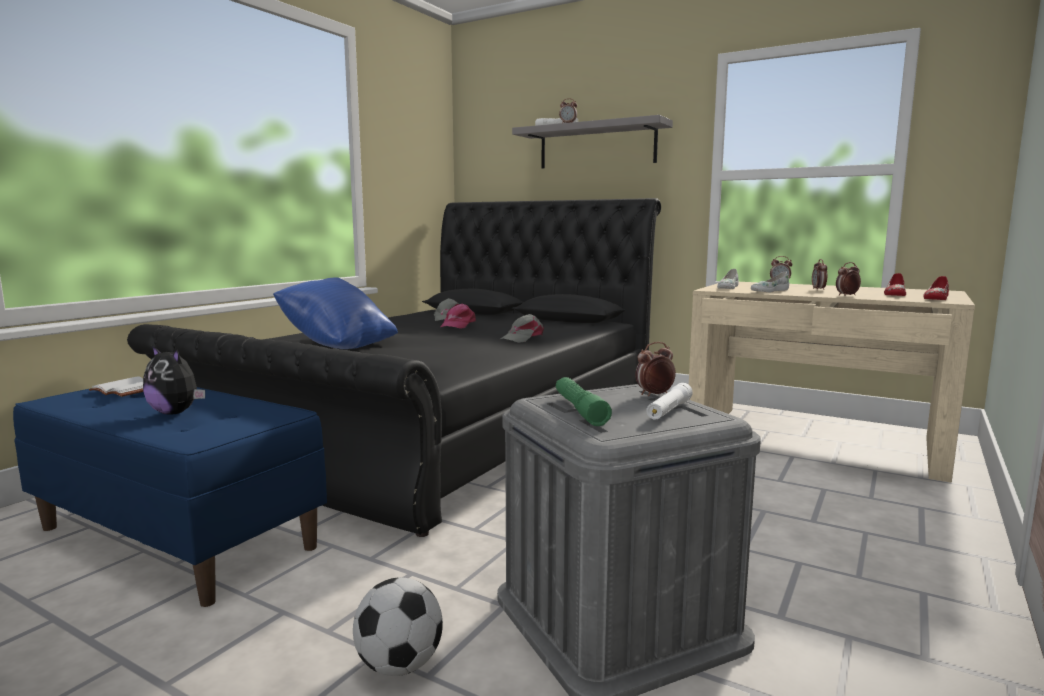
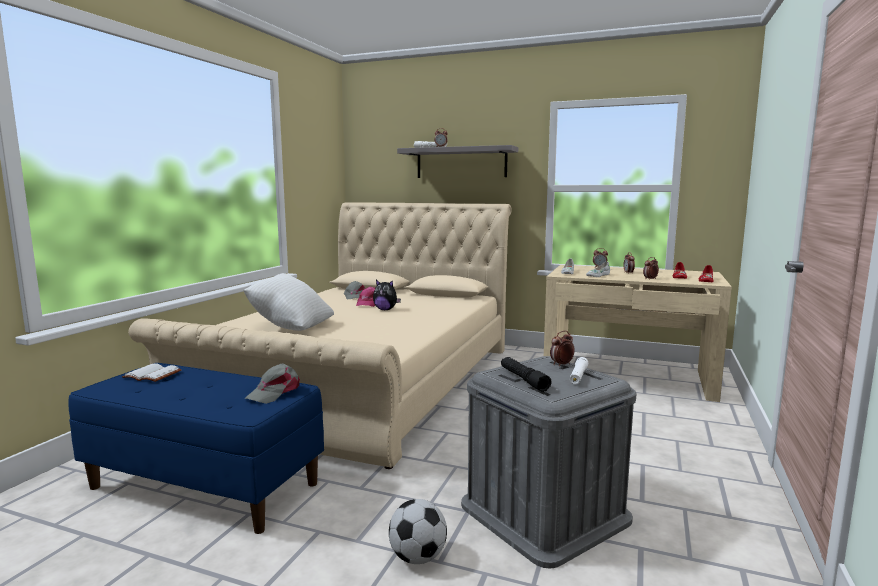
camera: 10 degrees left, 0 degrees up
black bed [127,198,661,537] -> beige bed [128,202,512,469]
plush toy [143,346,205,415] -> plush toy moved to [373,280,401,310]
blue pillow [273,277,398,349] -> white pillow [243,273,334,331]
grey cap [500,314,544,343] -> grey cap moved to [244,363,300,404]
green flashlight [556,377,612,426] -> black flashlight [501,357,551,392]

